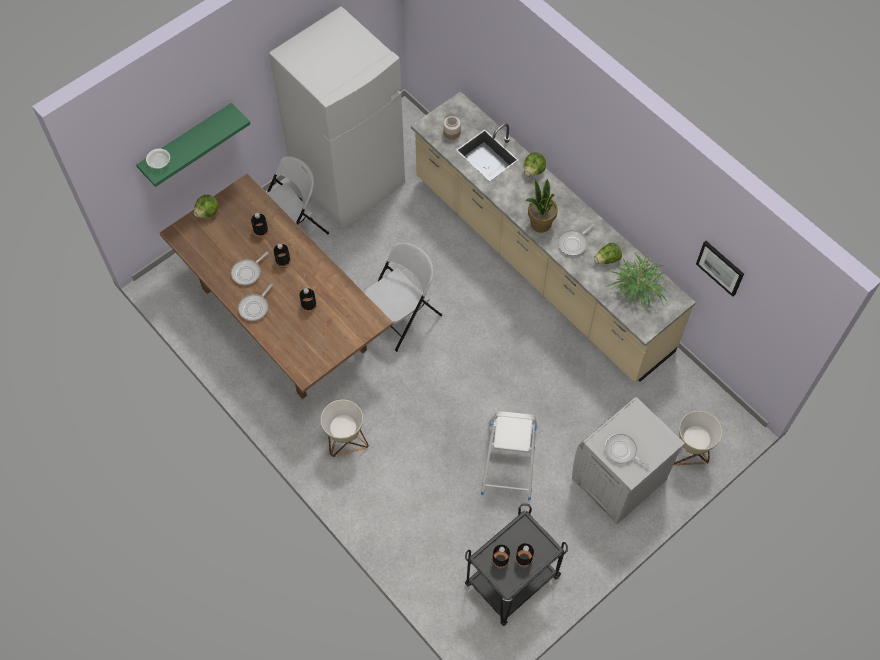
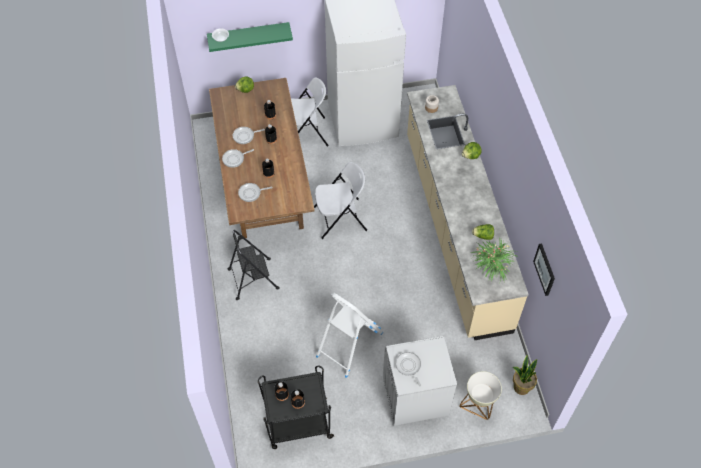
camera: 30 degrees right, 5 degrees down
planter [321,400,369,457] -> black step ladder [228,230,280,300]
potted plant [525,179,558,233] -> potted plant moved to [513,355,537,395]
frying pan [558,224,595,256] -> frying pan moved to [238,183,272,202]

